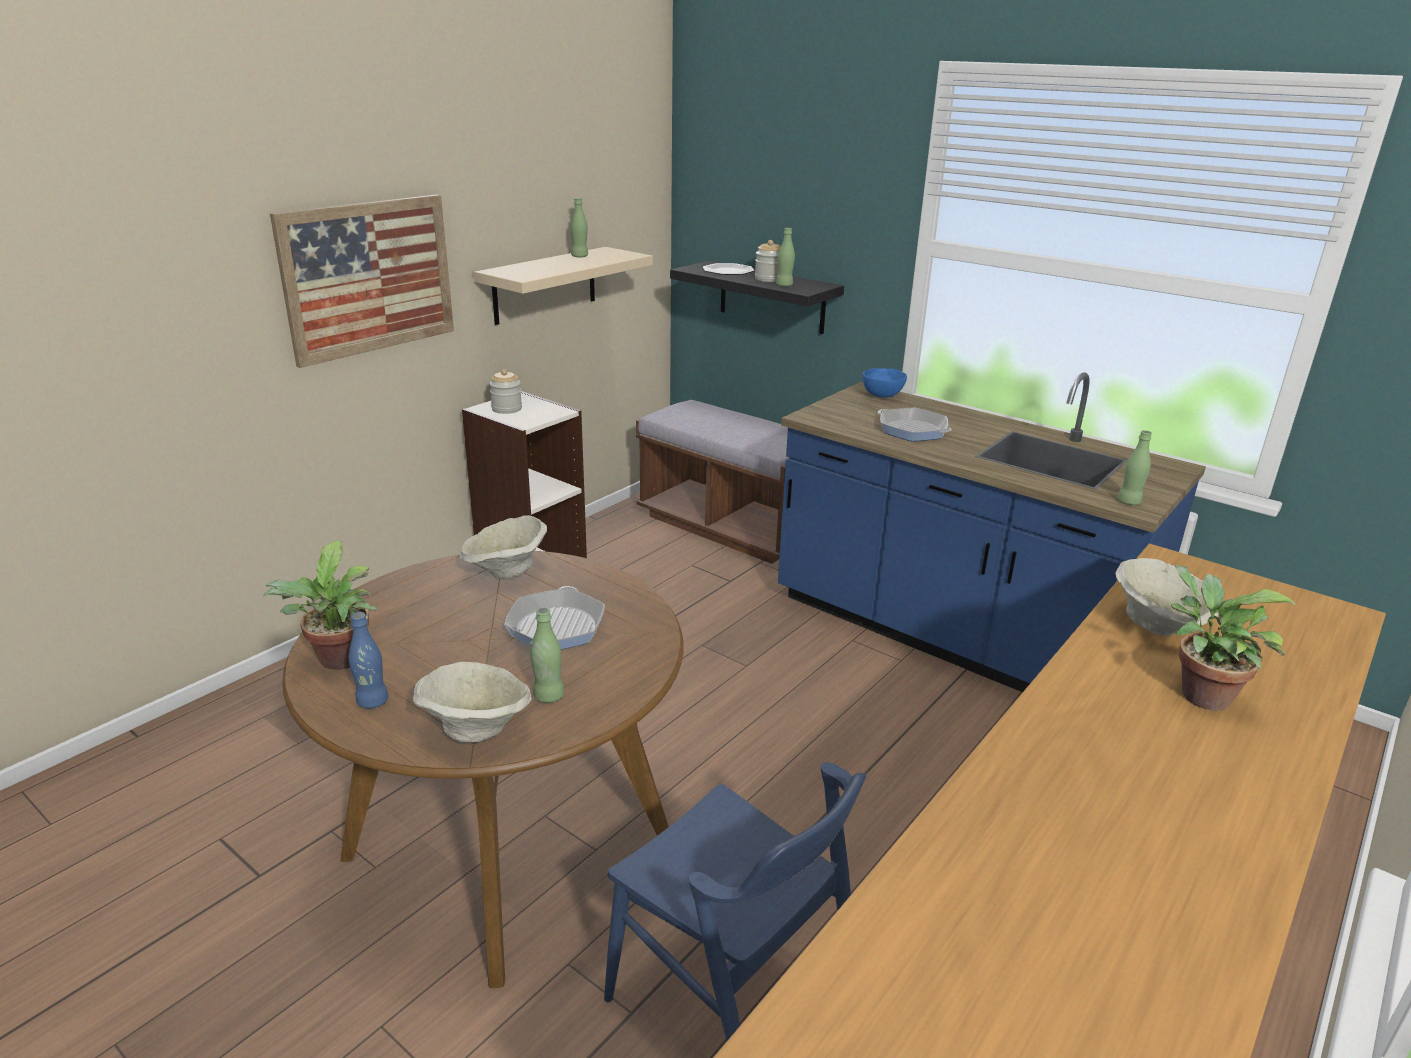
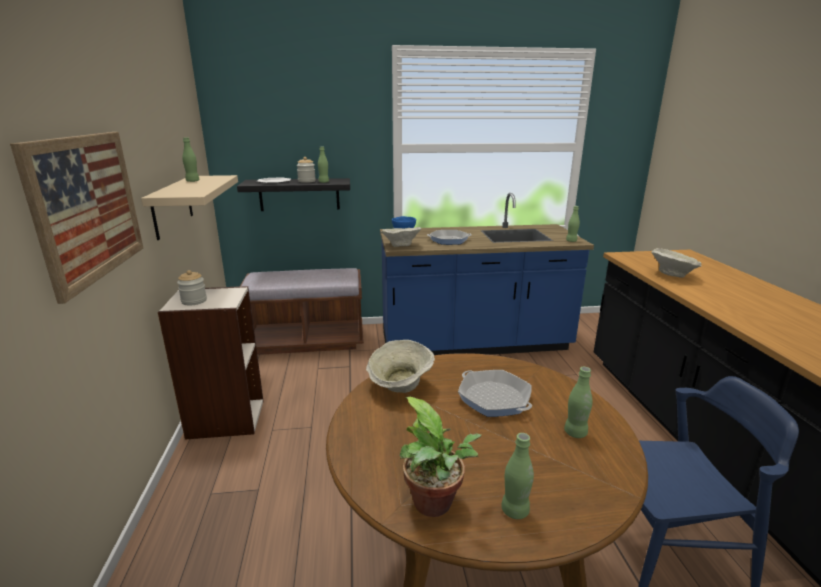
camera: 45 degrees left, 5 degrees down
blue bottle [349,612,388,709] -> green bottle [501,433,534,519]
beige bowl [413,662,532,742] -> beige bowl moved to [381,227,421,247]
potted plant [1171,565,1296,711] -> none

